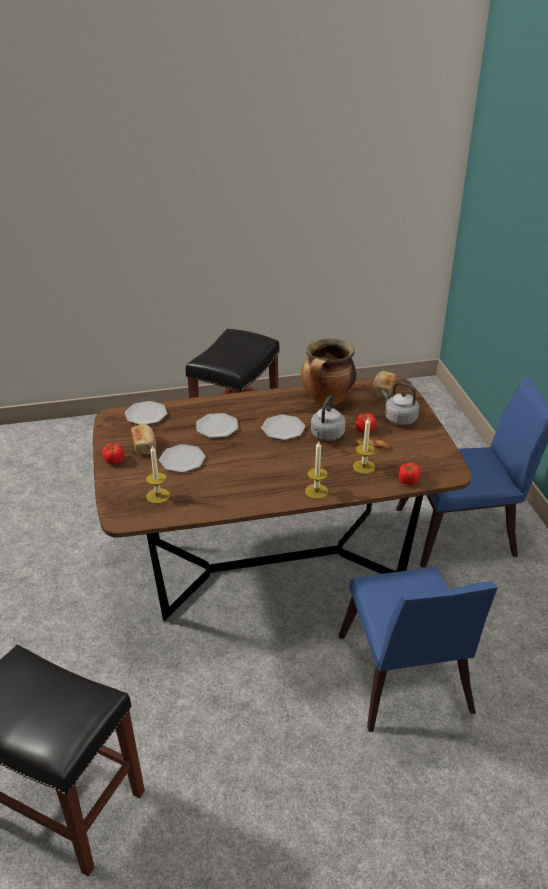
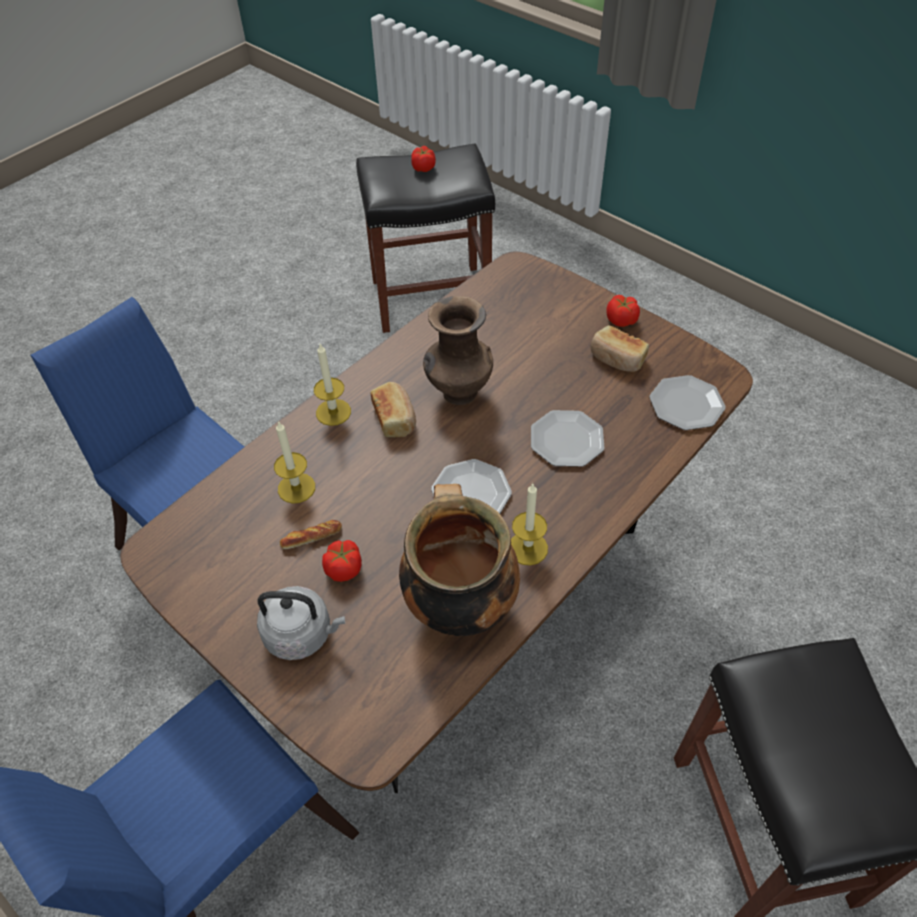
camera: 145 degrees right, 15 degrees up
candle [146,445,170,504] -> candle moved to [511,484,548,565]
plate [159,444,206,473] -> none
grey kettle [311,395,346,441] -> none
bread [373,371,396,397] -> bread moved to [371,382,416,437]
tomato [399,462,421,485] -> tomato moved to [411,146,436,172]
none -> brown vase [423,296,493,405]

